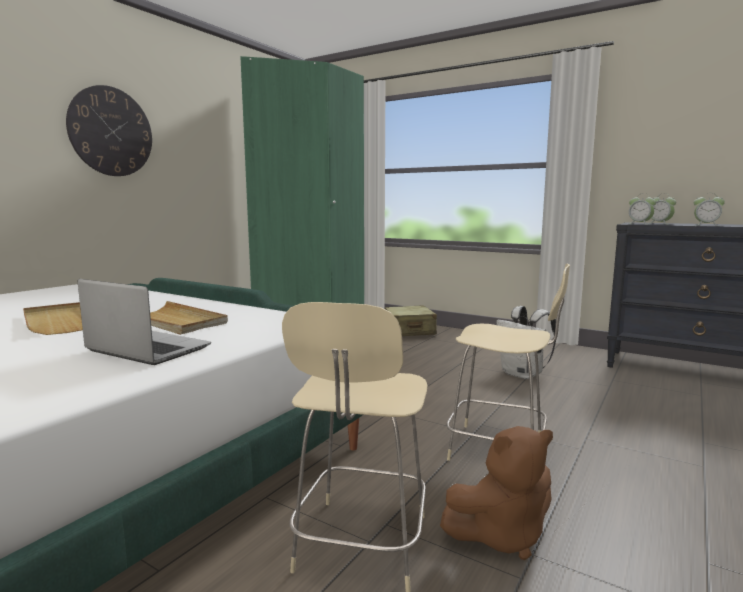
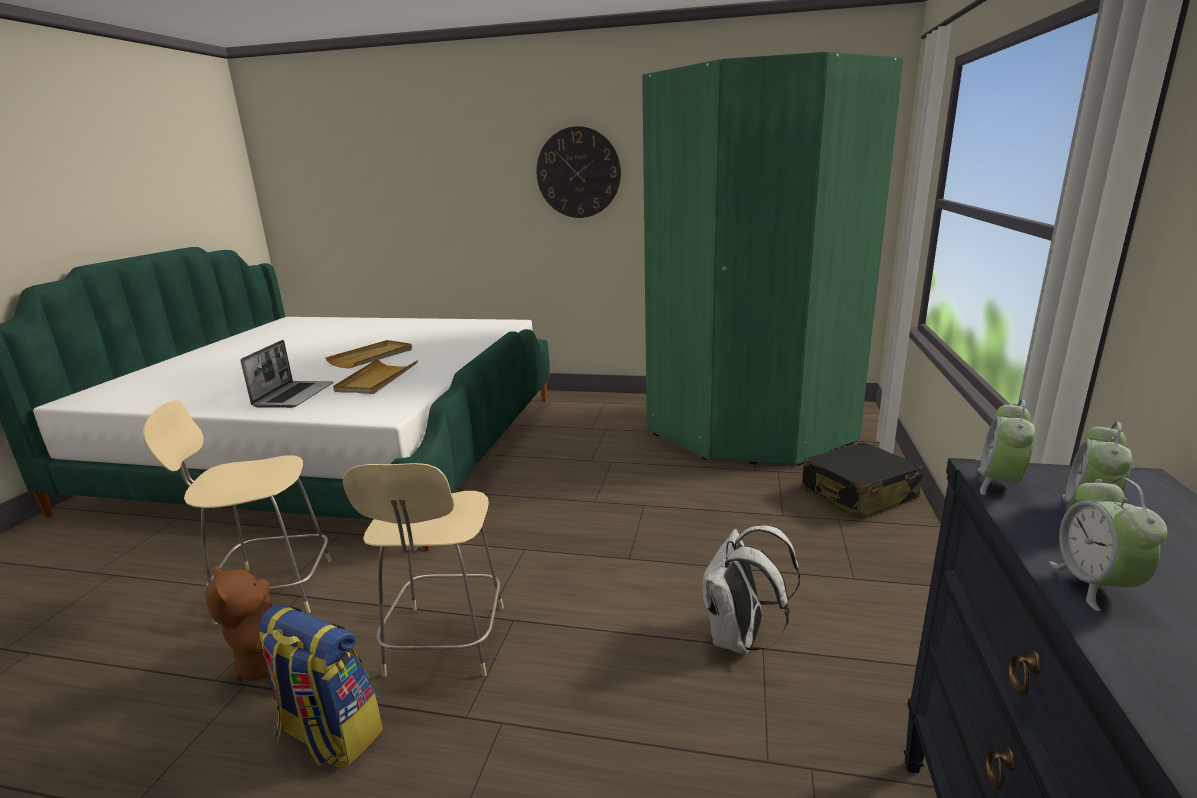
camera: 70 degrees right, 10 degrees up
beige suitcase [385,305,437,336] -> black suitcase [801,442,924,519]
none -> backpack [257,604,383,768]

